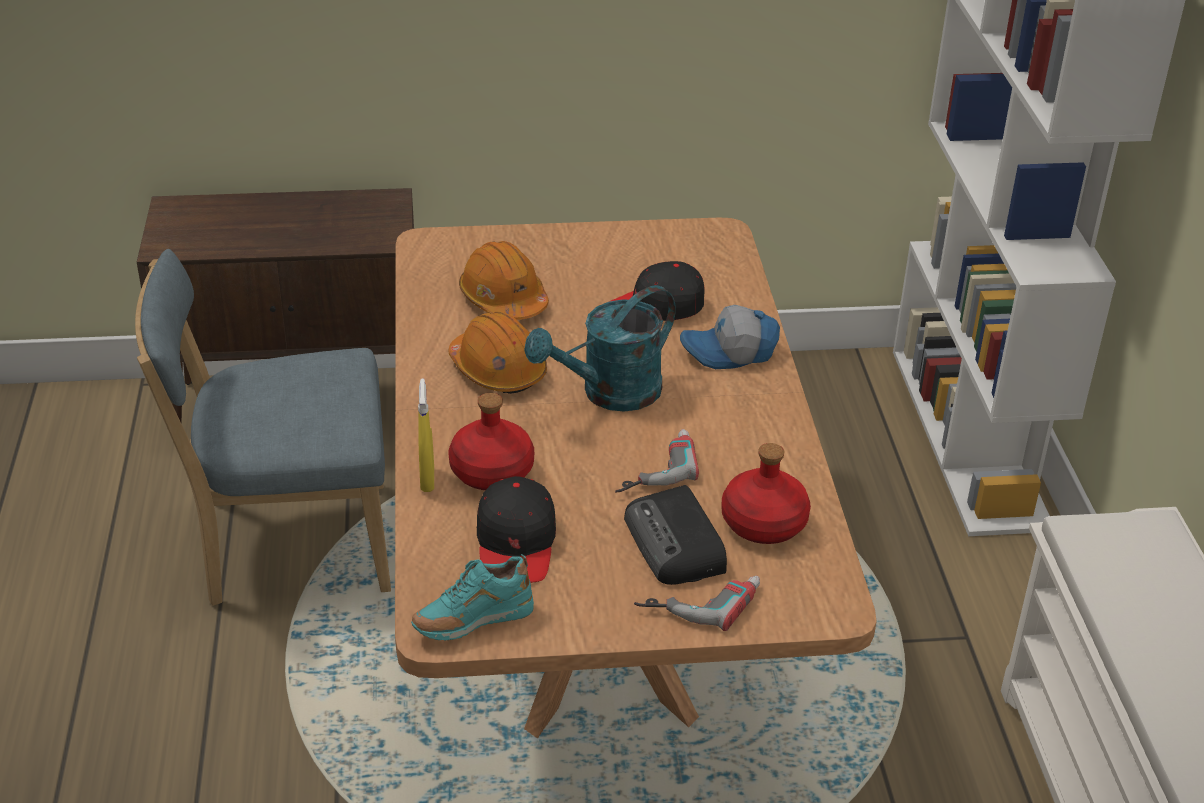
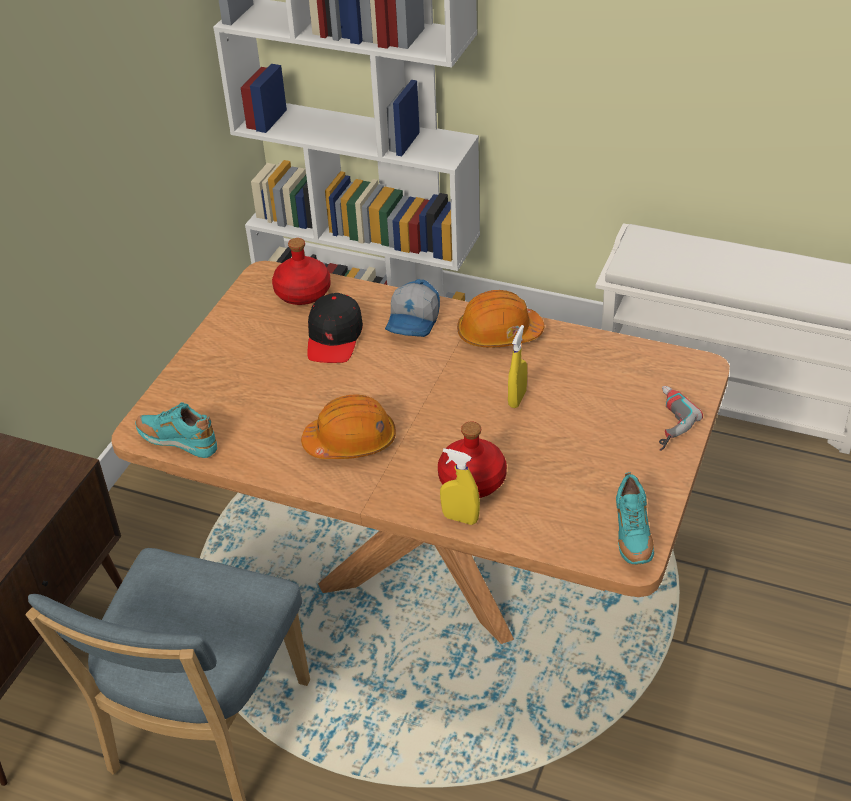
camera: 60 degrees left, 5 degrees up
orange hard hat [459,241,549,320] -> orange hard hat moved to [457,290,544,347]
black cap [477,476,556,583] -> none
turquoise watering can [524,285,676,412] -> none
power drill [615,429,699,492] -> yellow spray bottle [508,325,527,408]
radio [624,485,727,585] -> none
red bottle [721,443,811,544] -> red bottle moved to [272,238,331,305]
none -> turquoise shoe [135,402,217,458]

